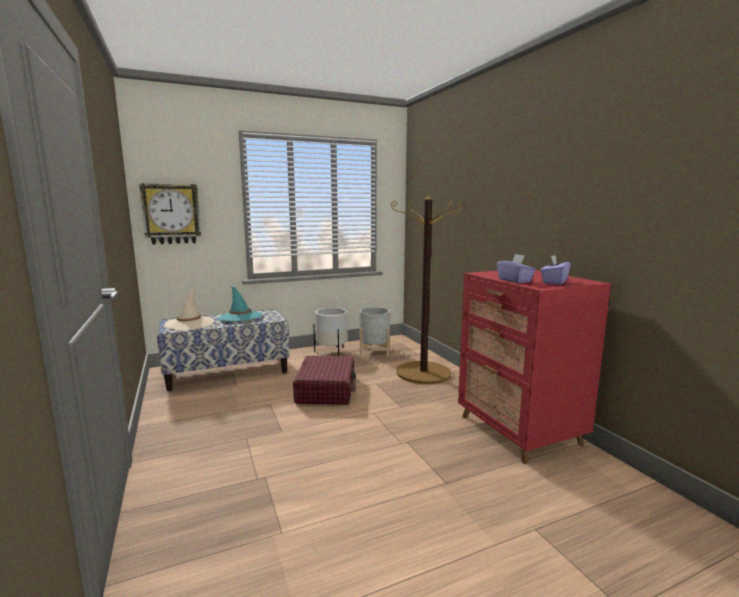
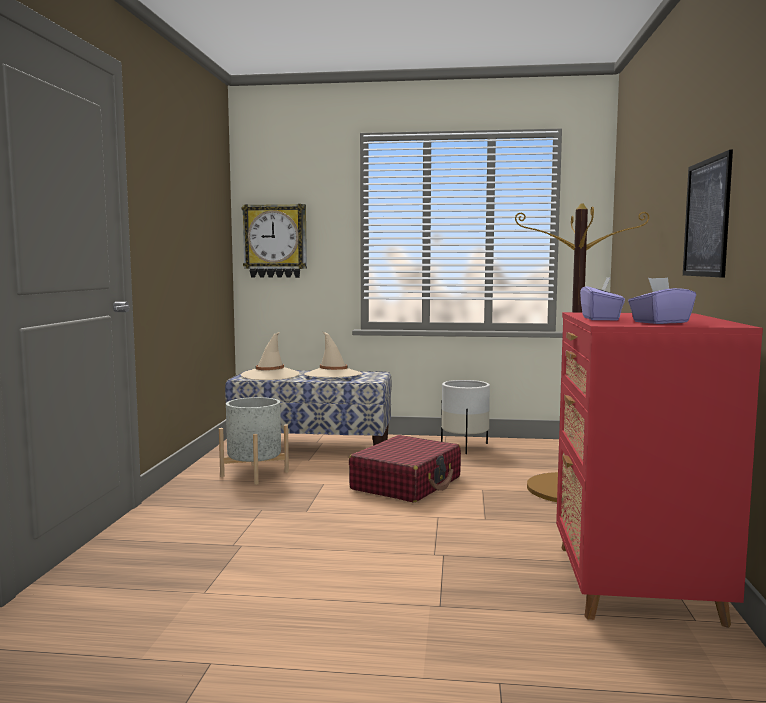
camera: 30 degrees right, 5 degrees down
turquoise hat [217,286,263,321] -> beige hat [304,331,362,377]
grey planter [359,307,390,356] -> grey planter moved to [219,397,289,485]
none -> picture [683,150,733,278]

